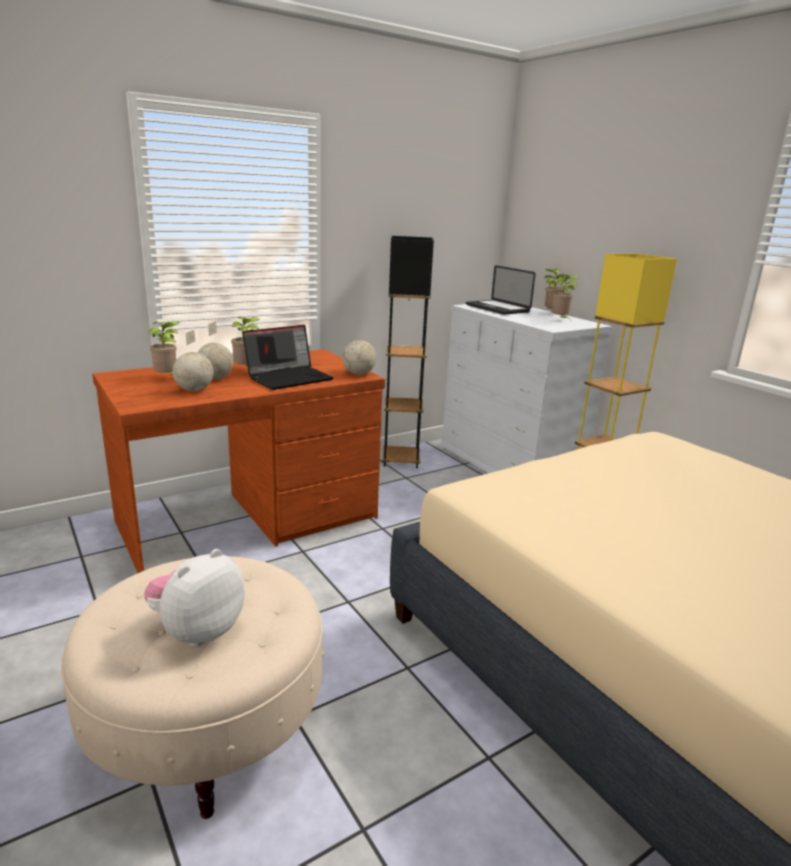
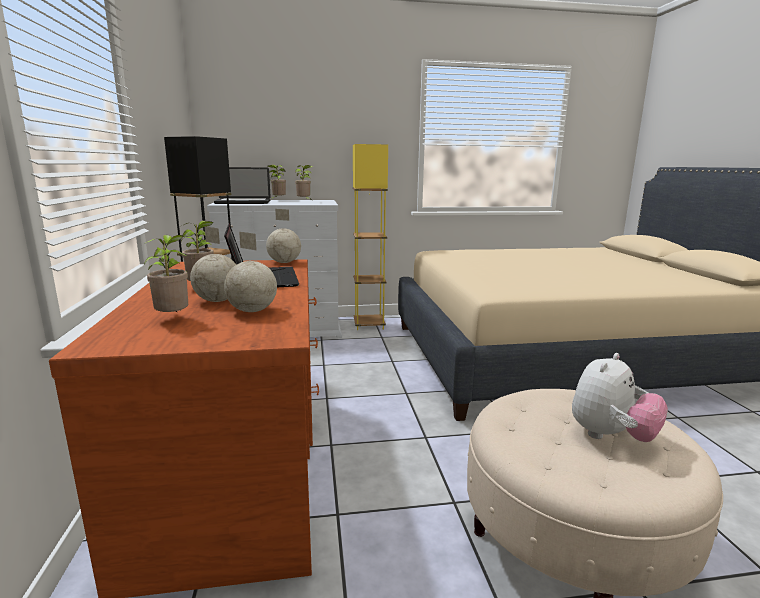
camera: 65 degrees left, 5 degrees down
plush toy [144,549,245,647] -> plush toy turned 105 degrees counterclockwise [572,353,668,442]

